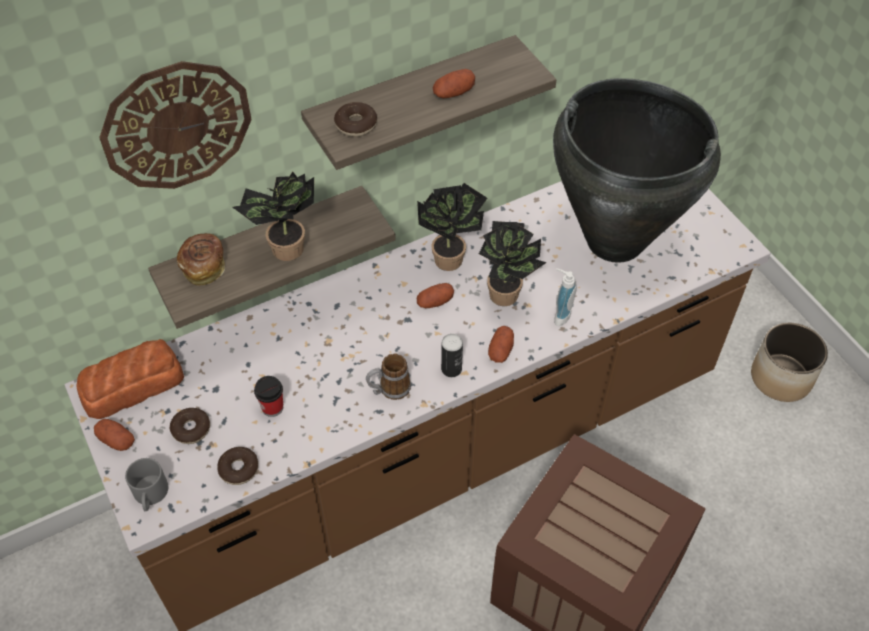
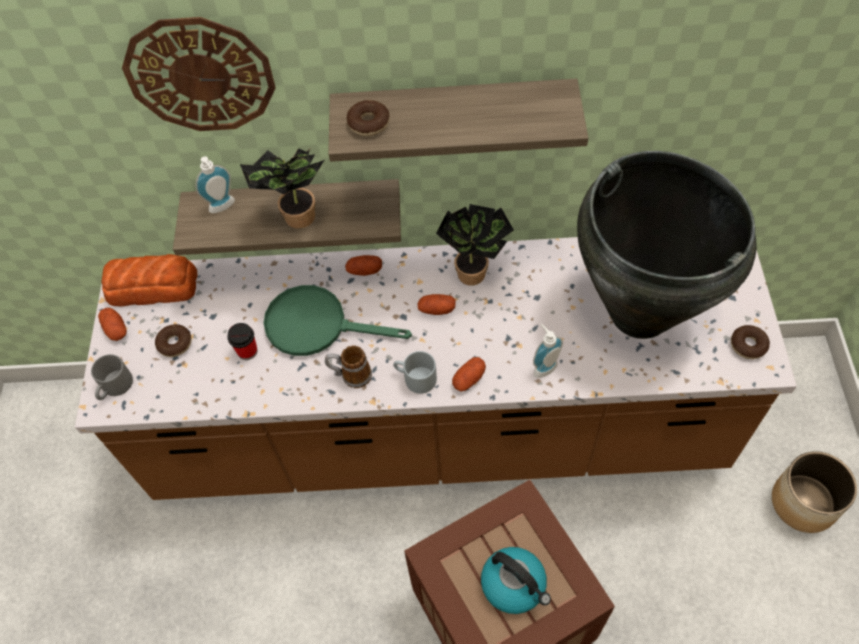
camera: 30 degrees right, 5 degrees up
bread [177,233,225,286] -> soap dispenser [196,156,235,213]
donut [217,447,258,485] -> donut moved to [731,325,770,359]
potato [433,69,475,98] -> potato moved to [345,255,382,276]
can [441,334,463,377] -> grey mug [393,351,437,394]
potted plant [479,221,547,306] -> none
none -> green frying pan [263,285,412,356]
none -> kettle [481,547,551,614]

